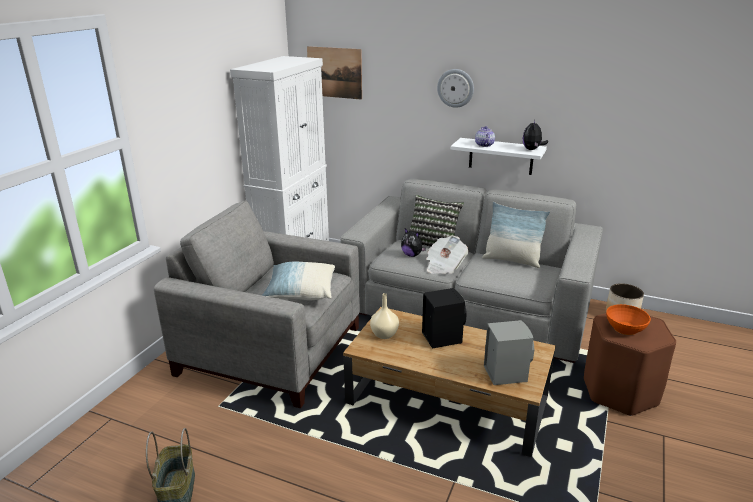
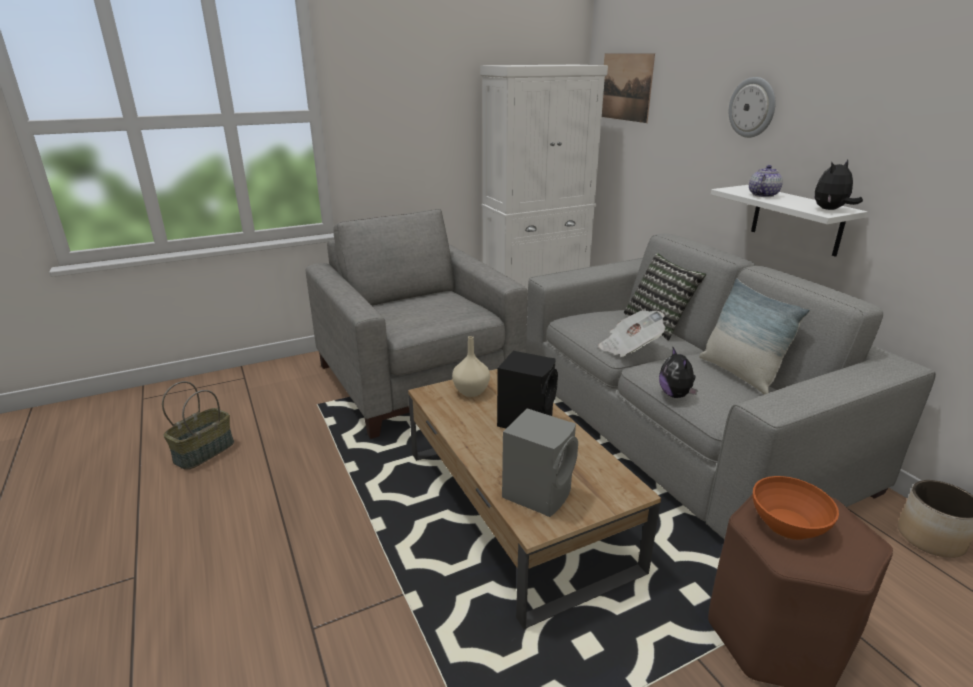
camera: 40 degrees right, 0 degrees up
pillow [262,262,335,300] -> none
plush toy [401,229,426,257] -> plush toy moved to [659,347,698,398]

